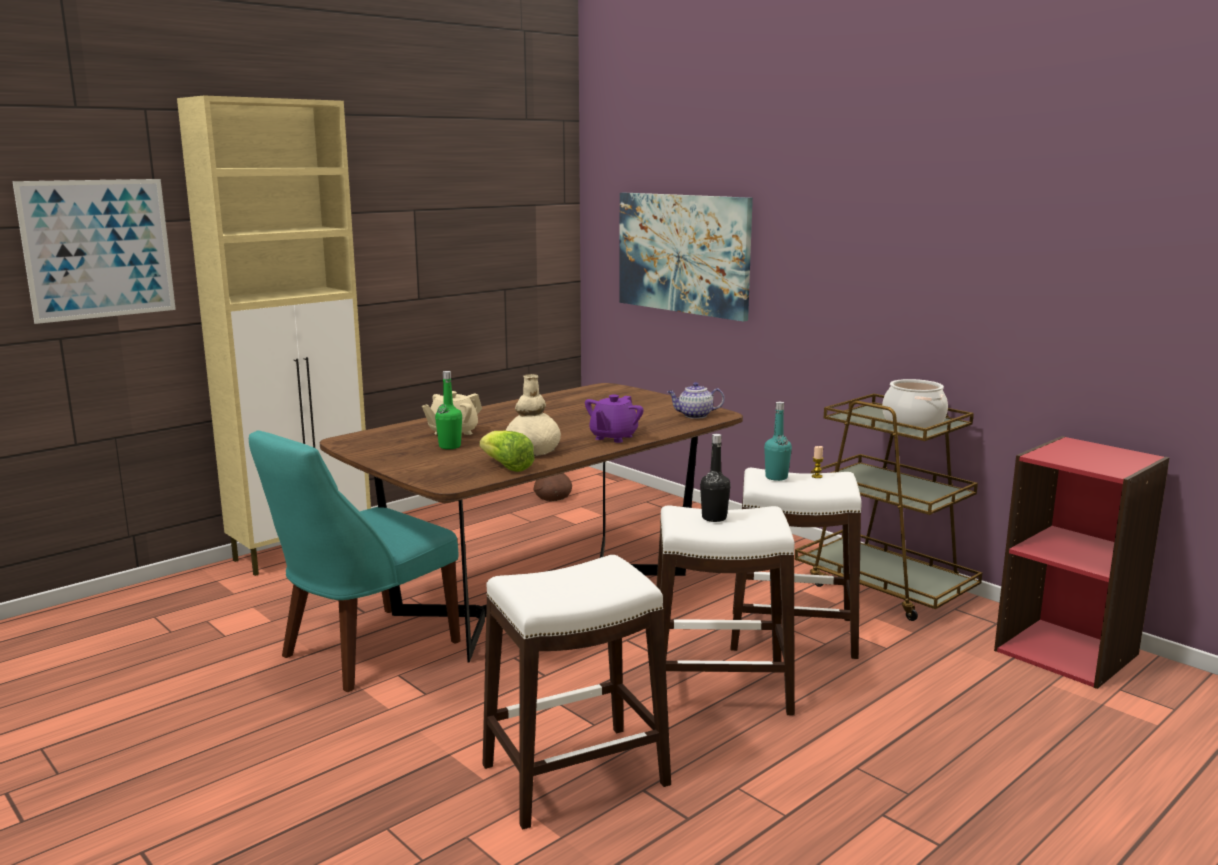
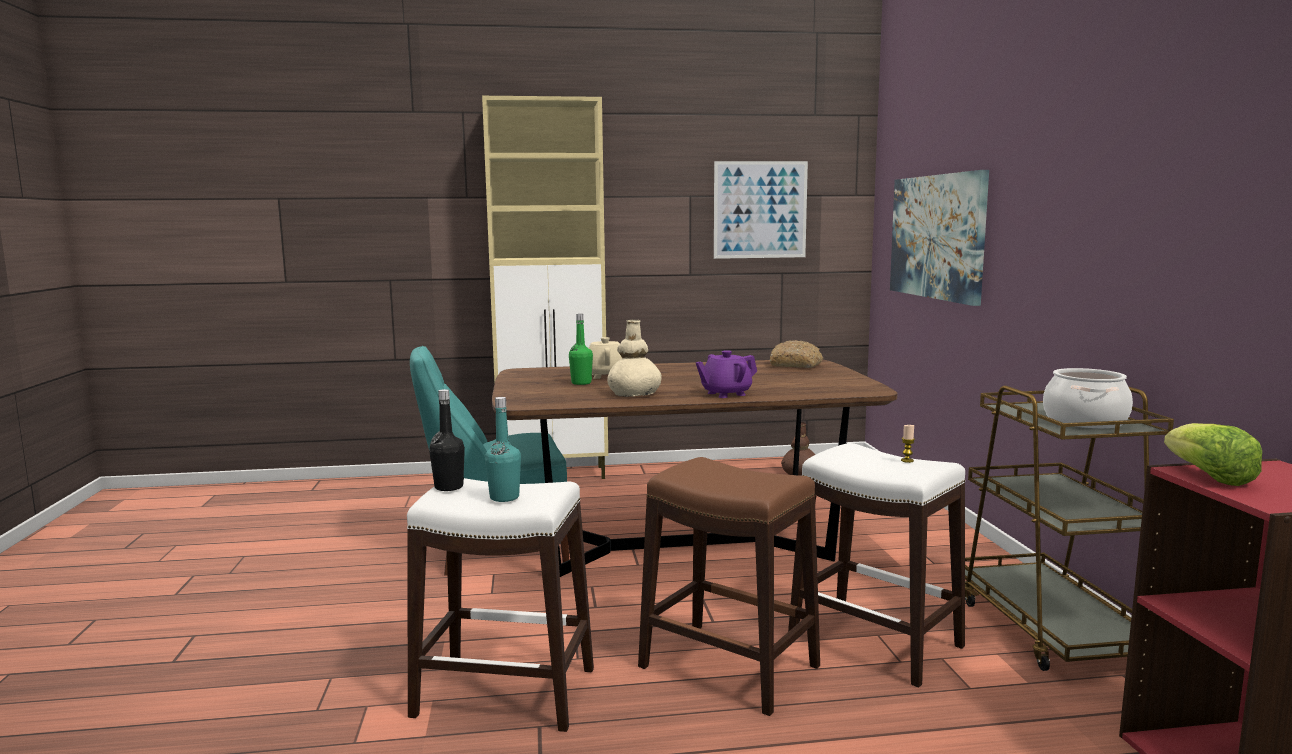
camera: 35 degrees right, 5 degrees down
picture [12,179,176,324] -> picture moved to [714,161,808,259]
lettuce [479,431,535,472] -> lettuce moved to [1164,423,1262,486]
white stool [653,505,795,715] -> brown stool [638,457,820,716]
teapot [668,382,725,419] -> none
black bottle [700,434,731,522] -> black bottle moved to [429,389,465,491]
turquoise bottle [764,402,792,481] -> turquoise bottle moved to [485,397,521,502]
none -> bread [770,340,823,368]

